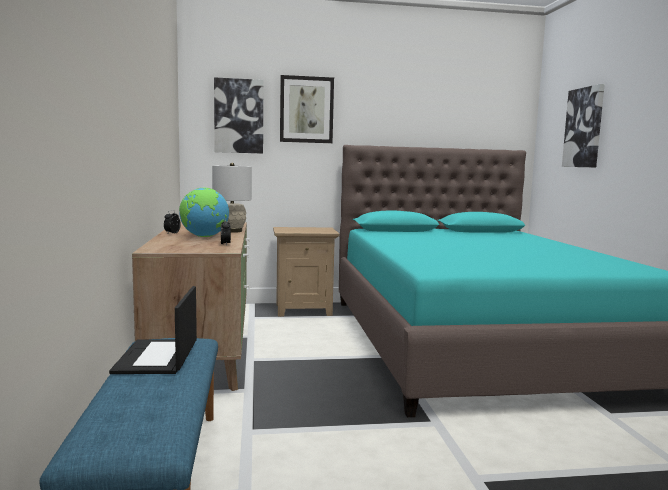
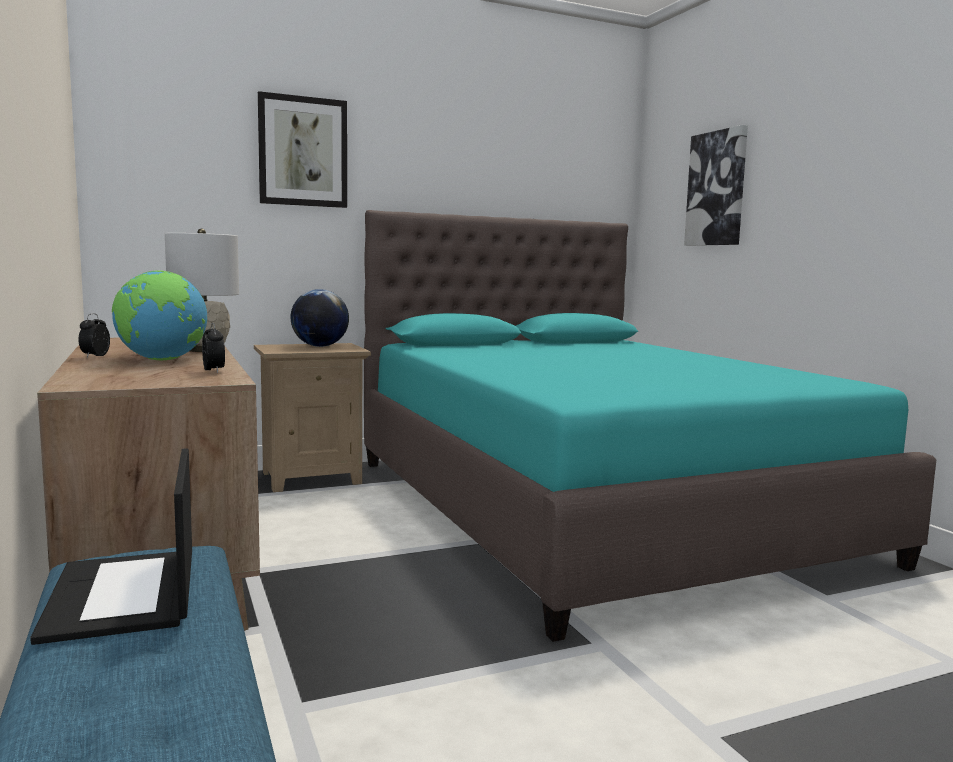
camera: 15 degrees left, 0 degrees up
picture [214,77,263,154] -> none
none -> globe [291,289,349,347]

